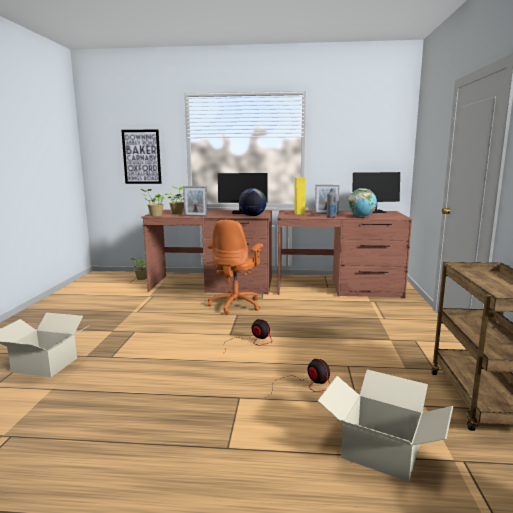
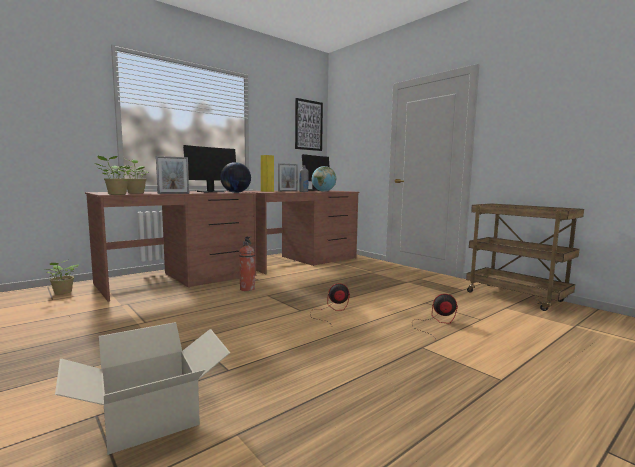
camera: 45 degrees left, 5 degrees down
picture [121,129,162,184] -> picture moved to [295,98,323,151]
orange office chair [208,220,263,315] -> fire extinguisher [239,236,255,291]
cardboard box [318,370,453,482] -> none

